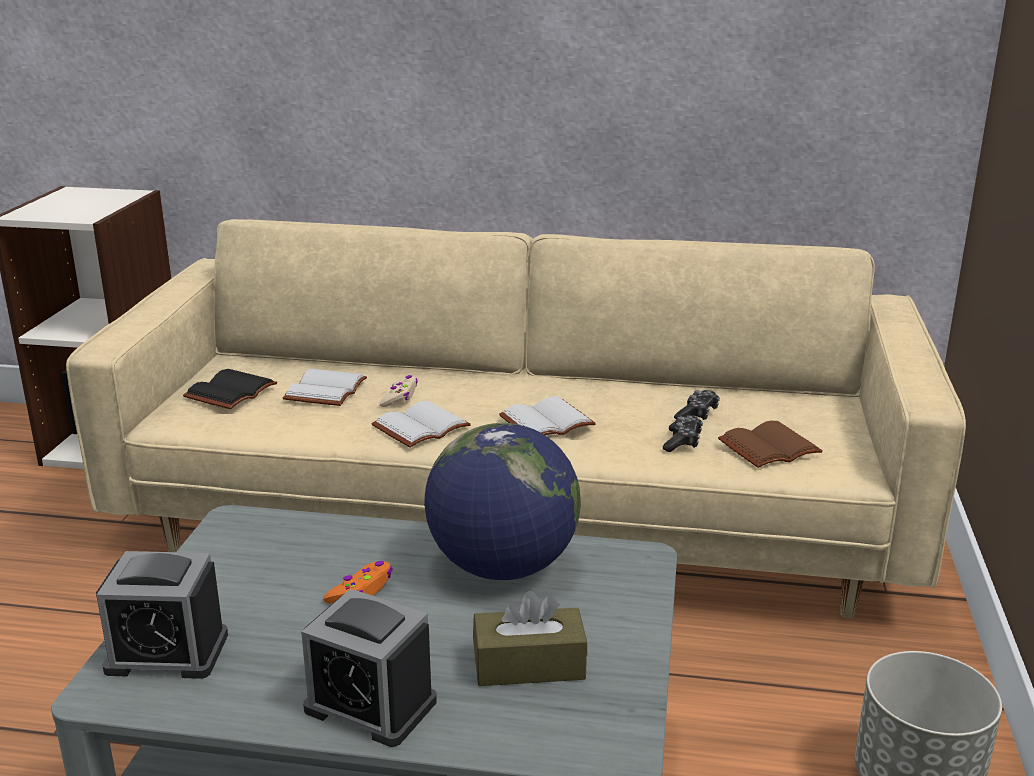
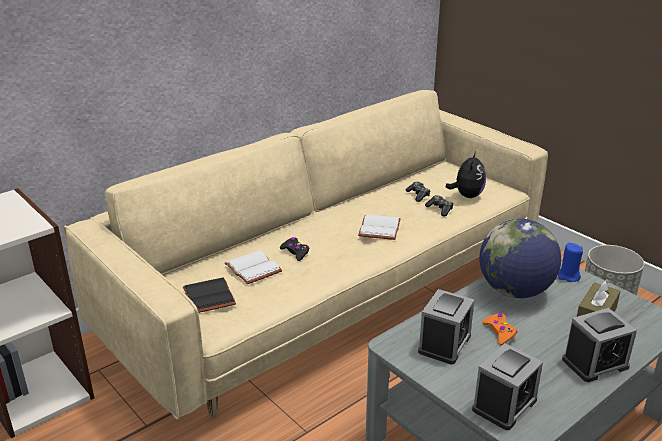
camera: 50 degrees left, 5 degrees up
white book [372,401,471,447] -> none
beige game controller [379,375,418,407] -> black game controller [280,237,310,261]
brown book [718,421,823,468] -> plush toy [446,151,486,198]
none -> alarm clock [418,289,474,364]
none -> blue candle [558,243,583,282]

